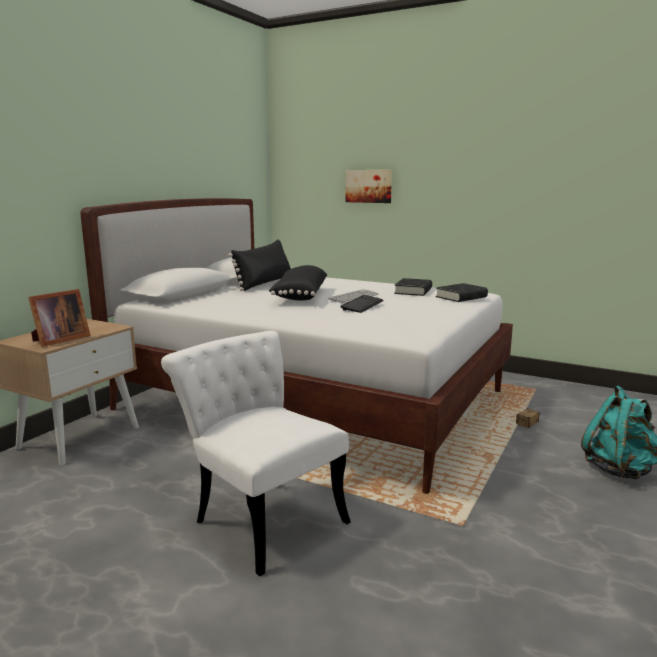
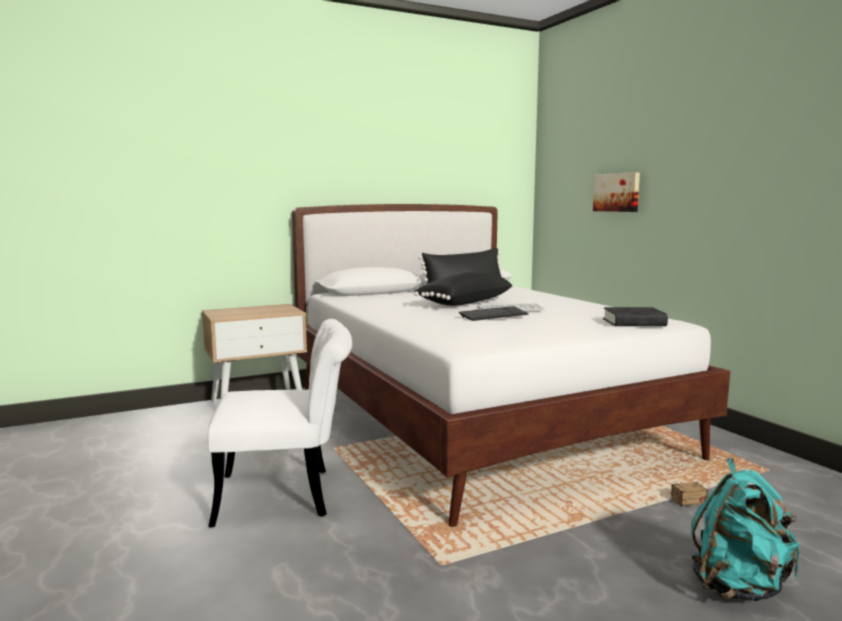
camera: 35 degrees right, 5 degrees down
picture frame [28,289,91,347] -> none
white chair [161,331,351,576] -> white chair turned 90 degrees clockwise [208,319,352,527]
black book [394,278,432,296] -> none

